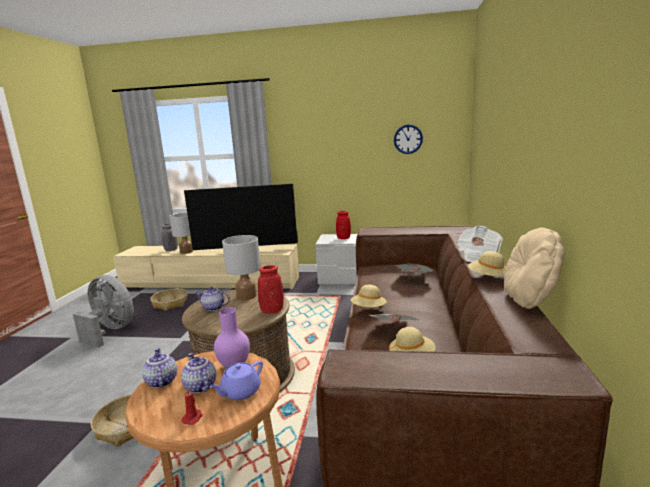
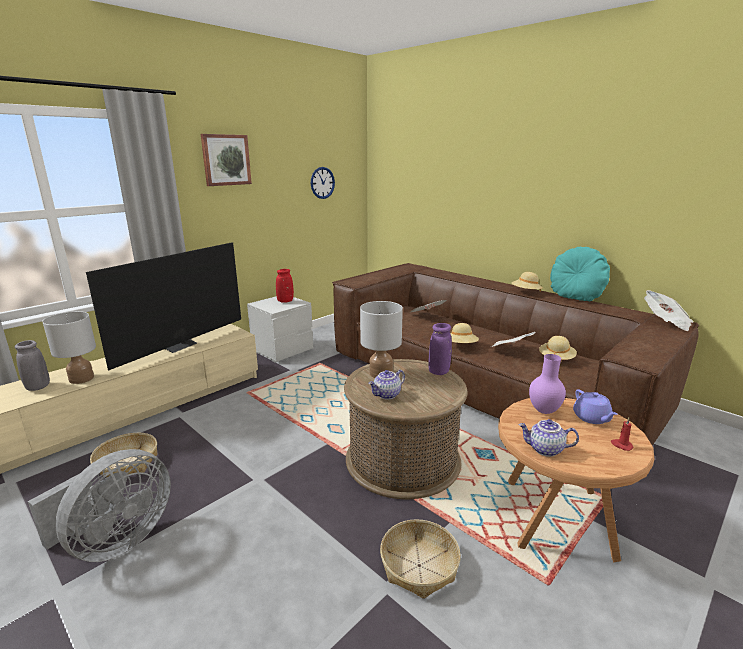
camera: 55 degrees left, 5 degrees up
grey fan [73,275,134,348] -> grey fan turned 150 degrees clockwise [28,449,171,562]
teapot [181,353,216,393] -> none
red vase [258,265,284,313] -> purple vase [428,323,452,375]
newspaper [457,226,503,262] -> newspaper moved to [644,290,693,331]
beige pillow [504,227,565,309] -> turquoise pillow [550,247,610,301]
none -> picture [201,134,252,186]

